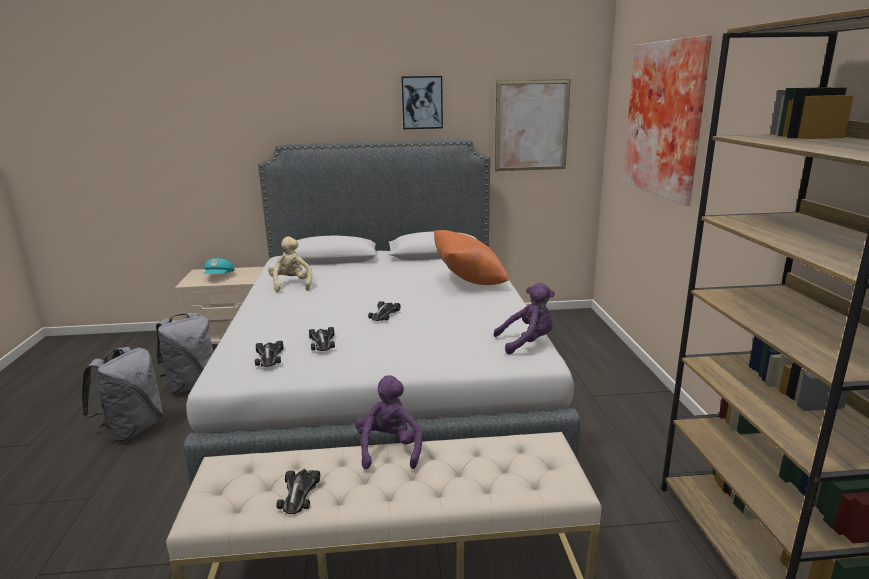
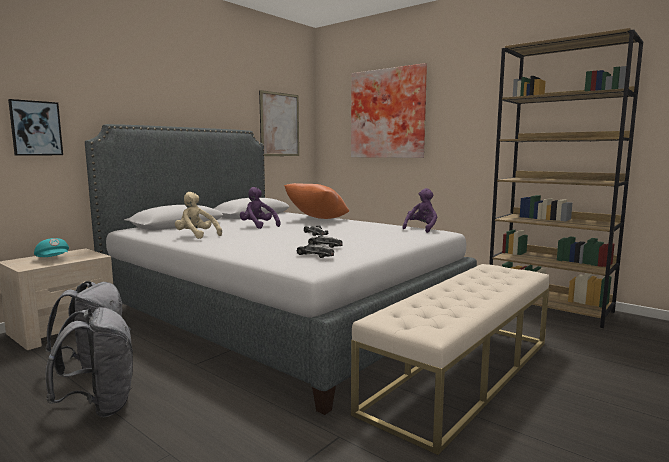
camera: 45 degrees left, 10 degrees down
toy car [276,469,320,514] -> none
purple plush toy [355,375,422,469] -> purple plush toy moved to [240,187,280,229]
picture [401,76,443,129] -> picture moved to [8,99,63,156]

